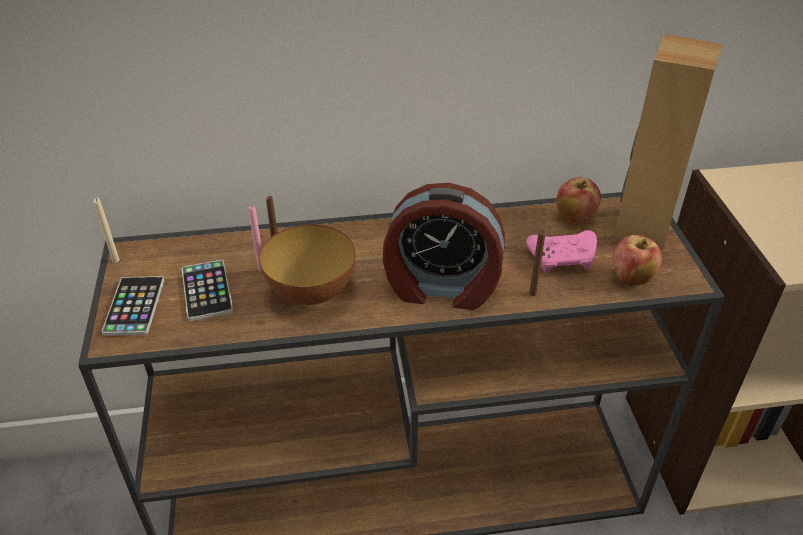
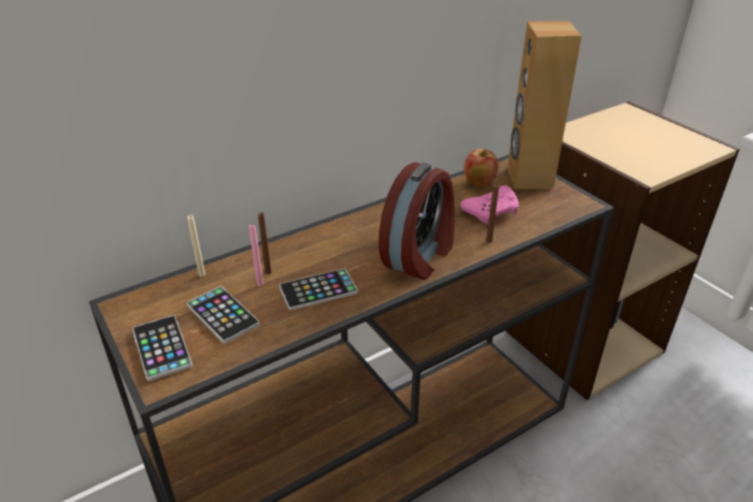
camera: 25 degrees left, 5 degrees down
beige candle [93,197,120,263] -> beige candle moved to [187,214,205,277]
bowl [259,225,356,305] -> phone [279,269,358,310]
alarm clock [383,183,505,310] -> alarm clock turned 45 degrees counterclockwise [379,162,455,280]
apple [612,235,662,286] -> none

